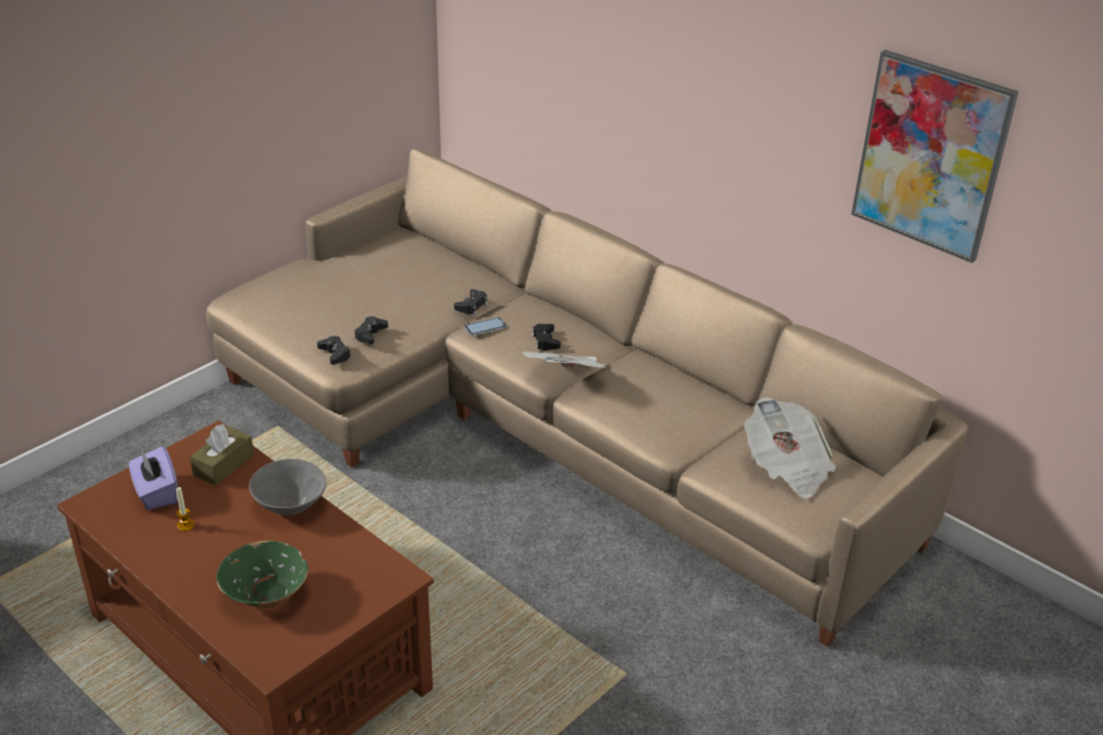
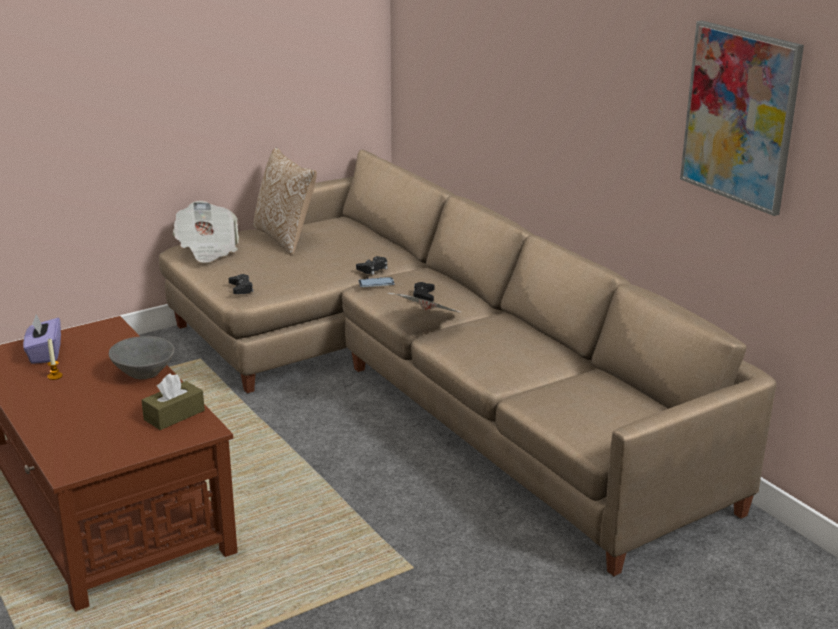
camera: 15 degrees right, 10 degrees down
brown tissue box [190,424,254,486] -> brown tissue box moved to [142,373,205,430]
green bowl [216,540,308,608] -> none
black game controller [355,316,388,344] -> none
newspaper [744,397,836,499] -> newspaper moved to [173,201,239,263]
none -> pillow [253,148,317,256]

